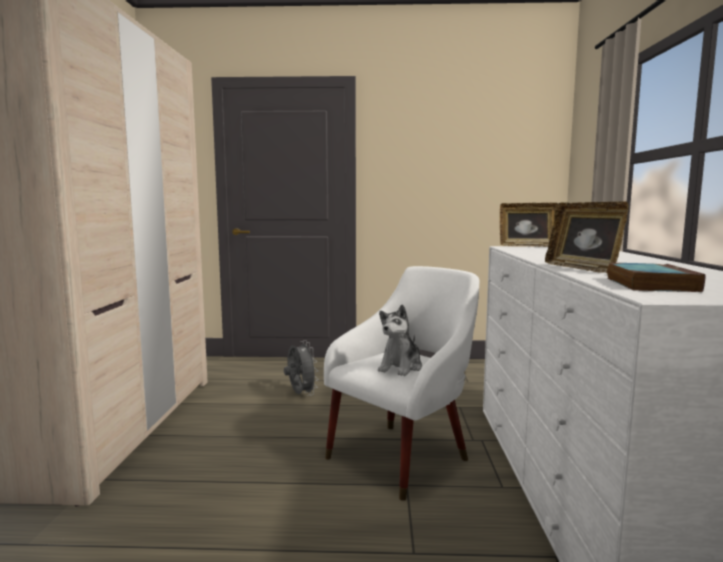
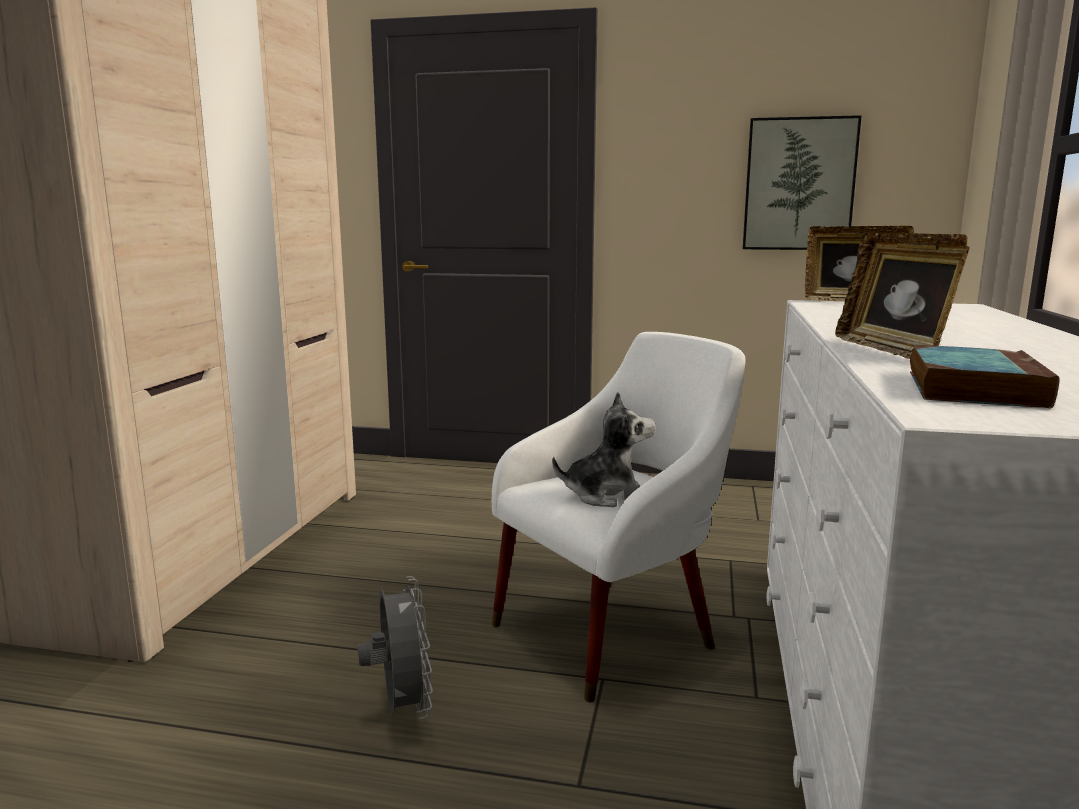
camera: 10 degrees right, 5 degrees up
grey fan [284,340,319,396] -> grey fan moved to [358,576,433,720]
plush toy [378,304,422,376] -> plush toy turned 135 degrees counterclockwise [552,392,656,507]
none -> picture [743,115,862,250]

